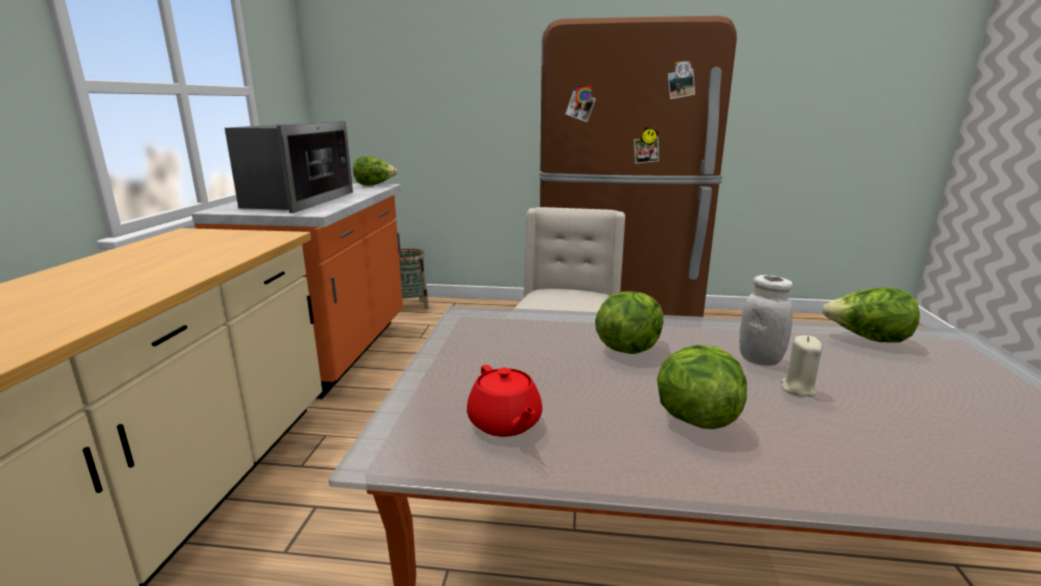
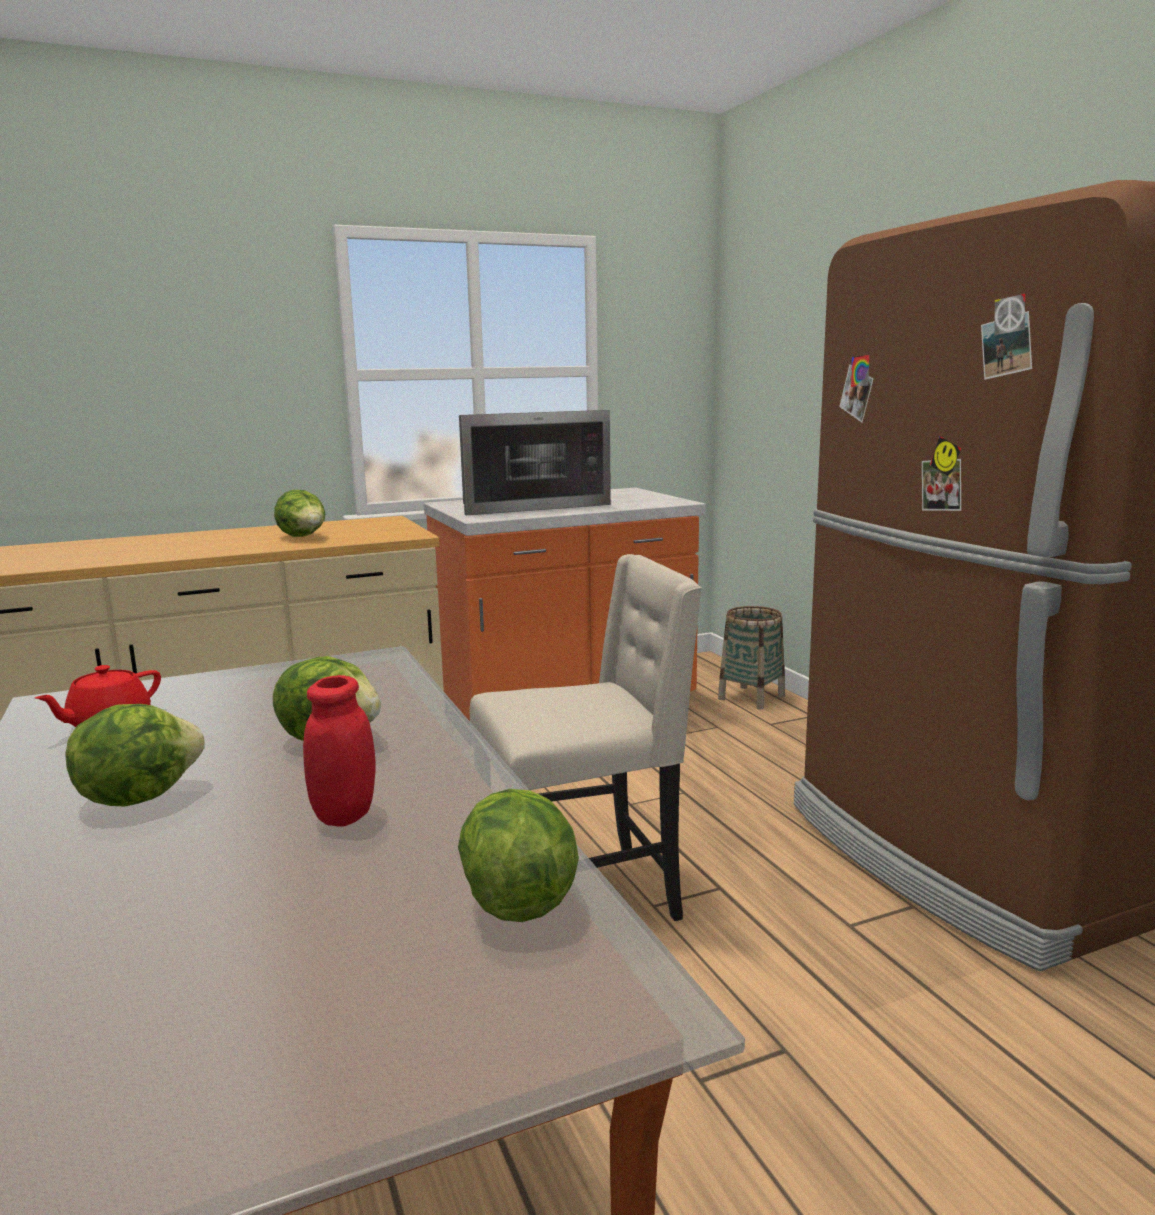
camera: 60 degrees right, 5 degrees down
lettuce [353,156,398,186] -> lettuce moved to [274,490,325,537]
white jar [739,275,793,366] -> red jar [303,675,376,827]
beige candle [781,335,822,397] -> none

